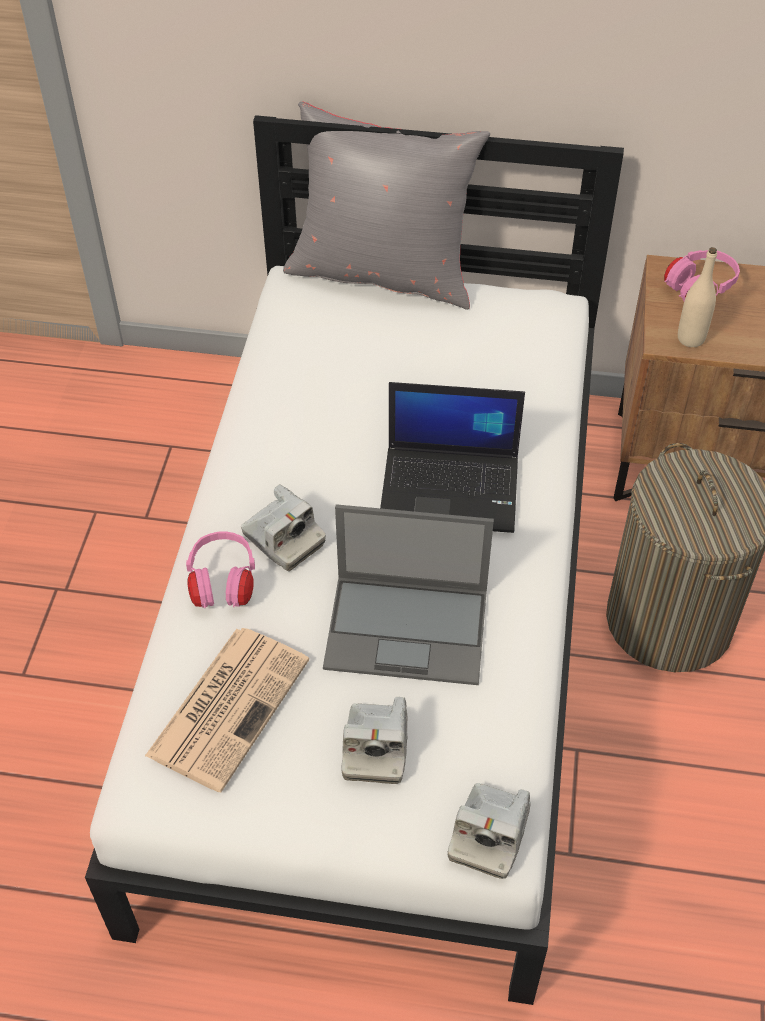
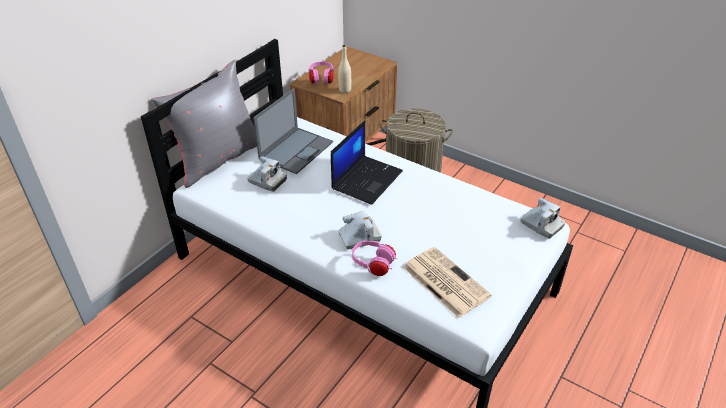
camera: 65 degrees left, 10 degrees down
laptop [323,504,494,685] -> laptop moved to [253,88,333,174]
camera [341,697,407,784] -> camera moved to [247,156,287,192]

